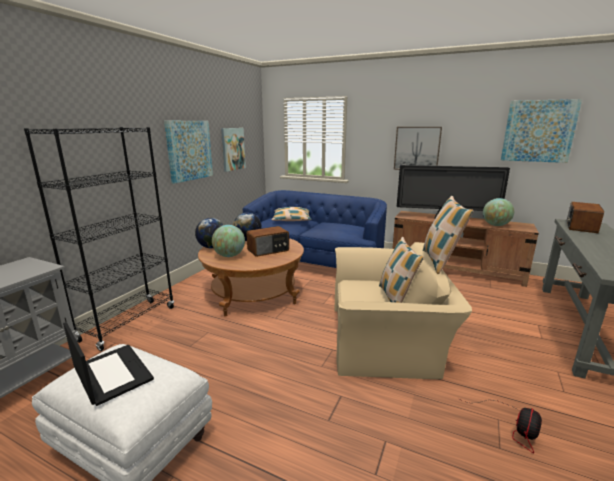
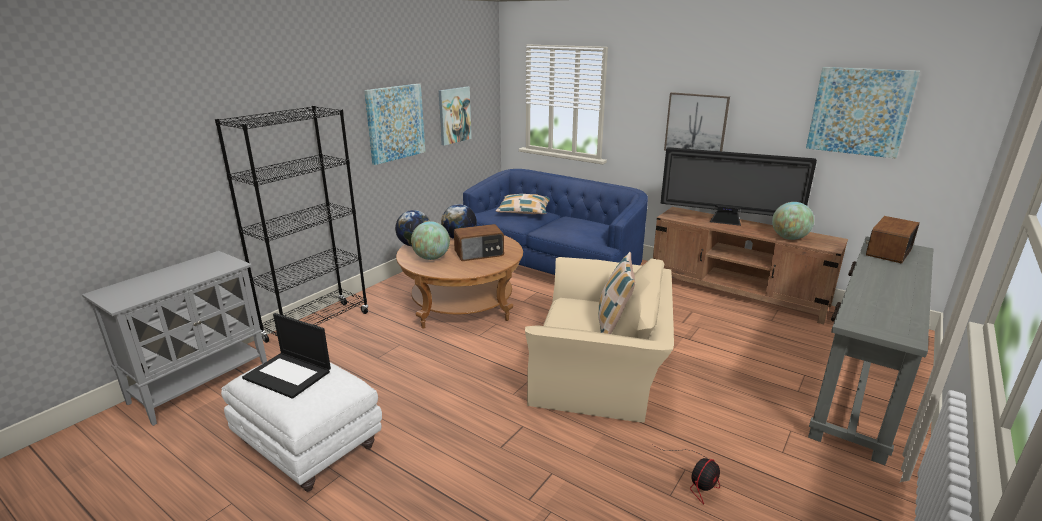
camera: 10 degrees right, 5 degrees up
laptop [63,322,154,406] -> laptop turned 150 degrees clockwise [242,313,331,399]
pillow [423,196,474,274] -> none

